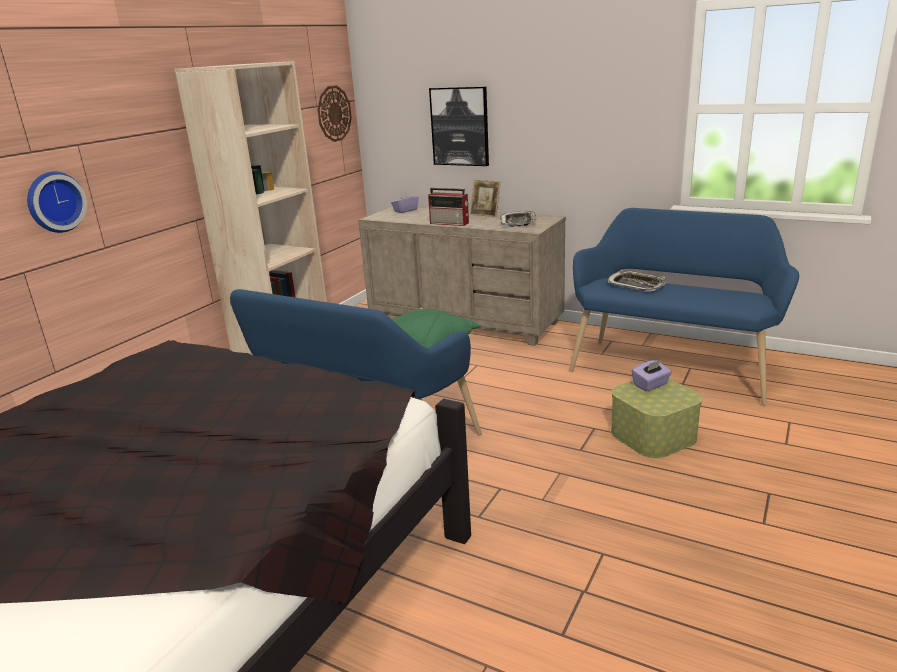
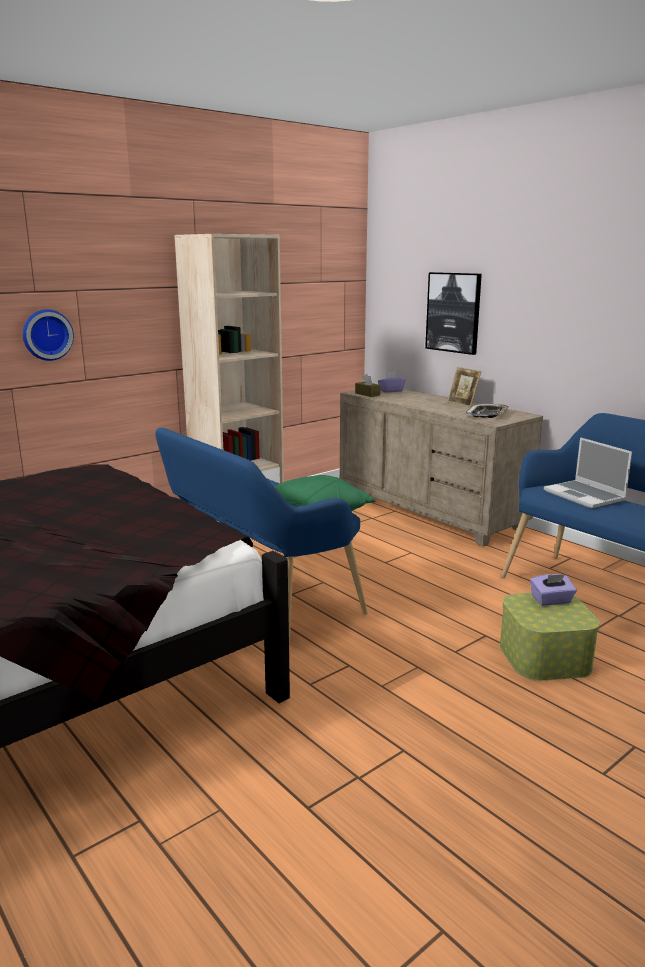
camera: 20 degrees right, 5 degrees down
wall clock [317,85,352,142] -> none
radio [428,188,469,226] -> none
tray [608,271,667,291] -> laptop [544,437,632,508]
none -> brown tissue box [355,374,381,397]

